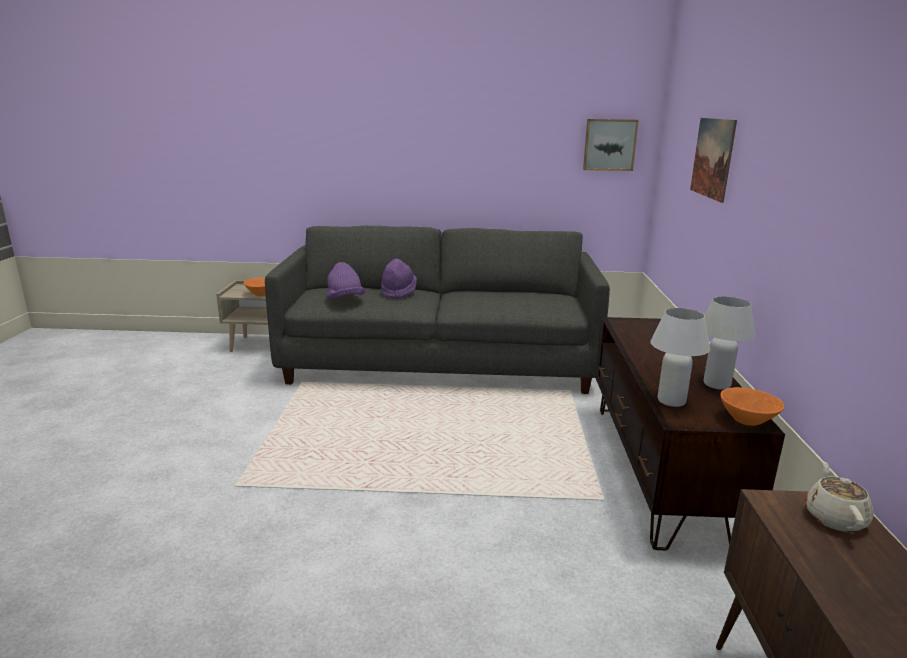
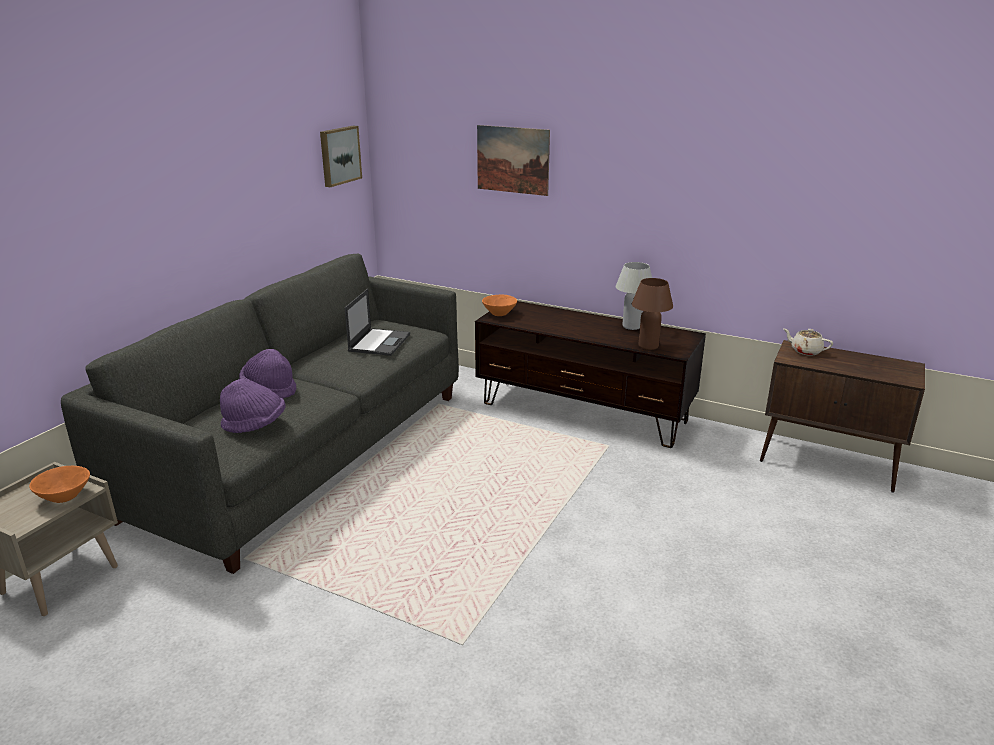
camera: 65 degrees left, 5 degrees up
white table lamp [650,308,710,407] -> brown table lamp [632,278,673,350]
orange bowl [720,387,784,426] -> orange bowl moved to [482,295,517,316]
none -> laptop [345,289,410,356]

